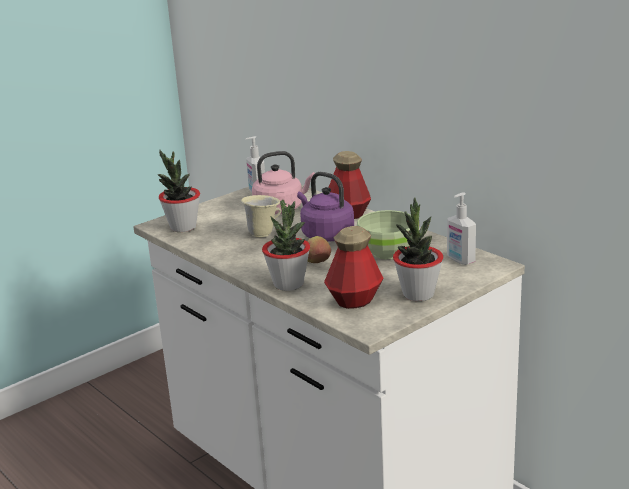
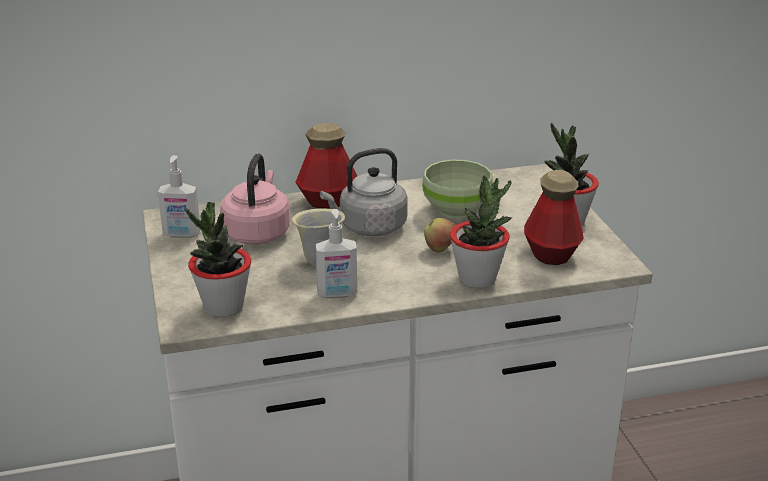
camera: 65 degrees left, 5 degrees up
purple kettle [297,172,354,242] -> grey kettle [320,148,408,236]
soap dispenser [447,192,476,265] -> soap dispenser moved to [315,209,357,299]

